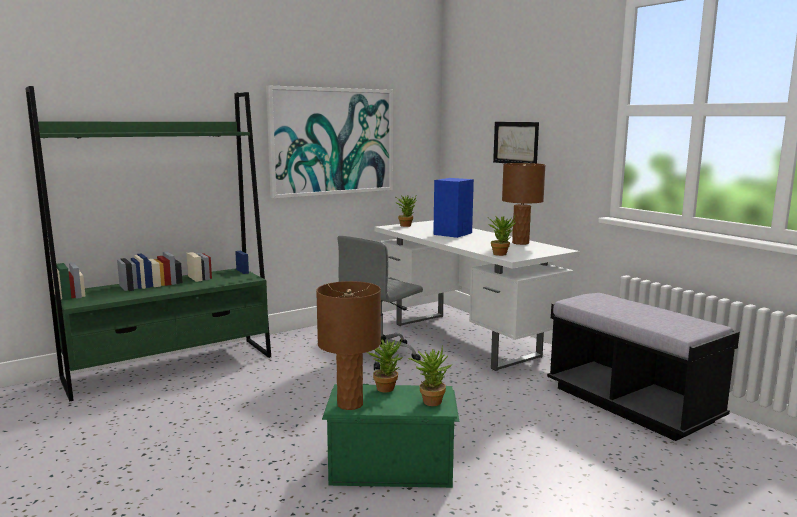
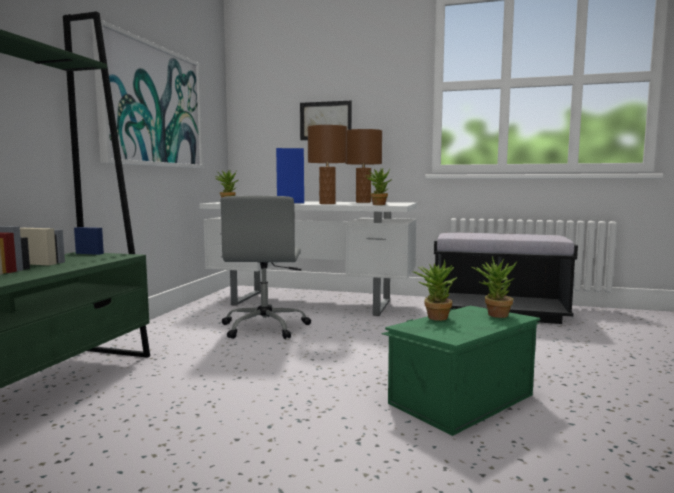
camera: 40 degrees left, 5 degrees down
brown table lamp [316,281,381,410] -> brown table lamp moved to [308,125,347,204]

